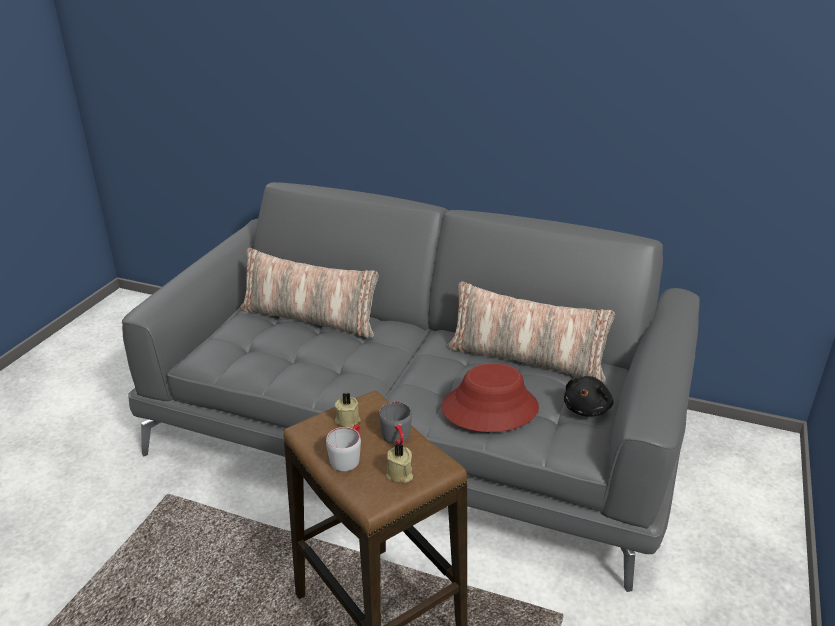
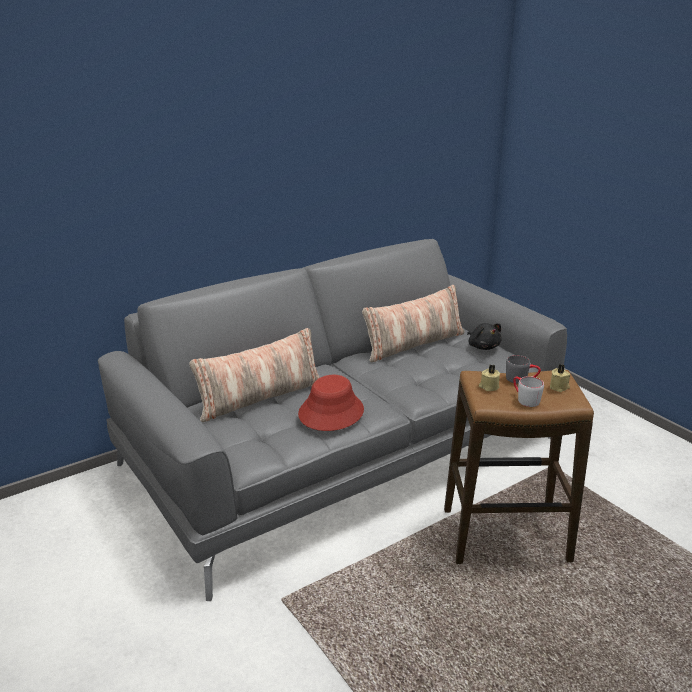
camera: 55 degrees left, 5 degrees down
red hat [442,363,539,432] -> red hat moved to [298,375,364,431]

